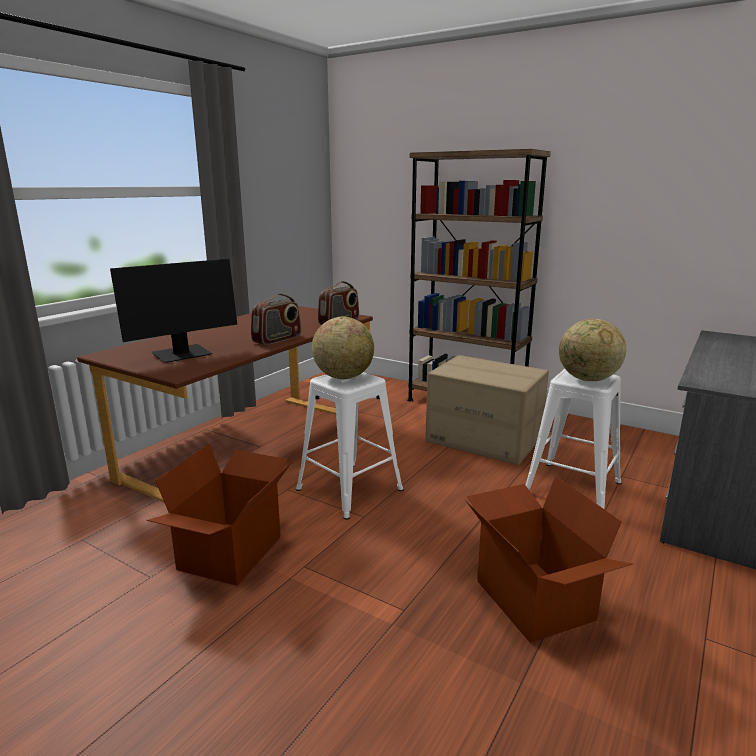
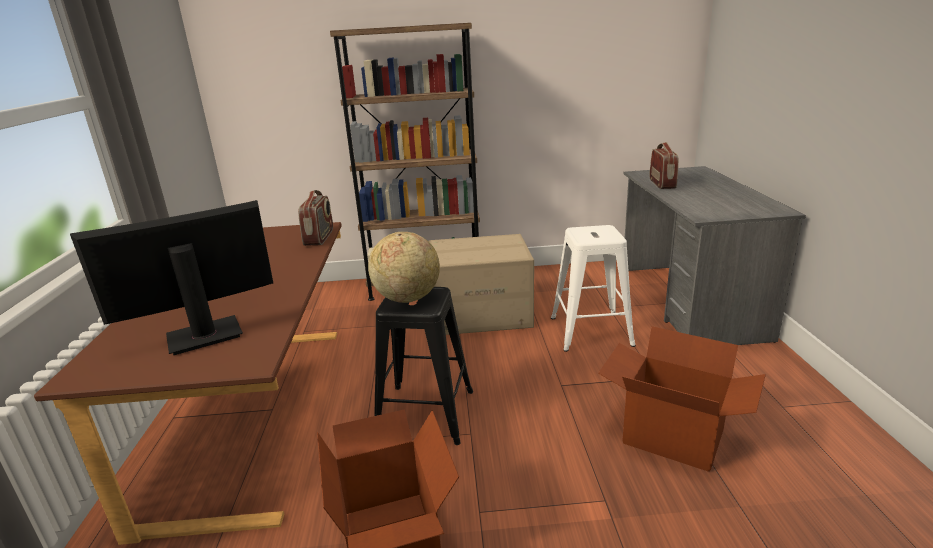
camera: 35 degrees left, 5 degrees up
monitor [110,259,237,363] -> monitor turned 135 degrees counterclockwise [70,200,273,356]
radio [251,294,301,345] -> radio moved to [649,142,679,189]
white stool [296,372,404,520] -> black stool [374,287,473,445]
globe [559,319,626,381] -> none

